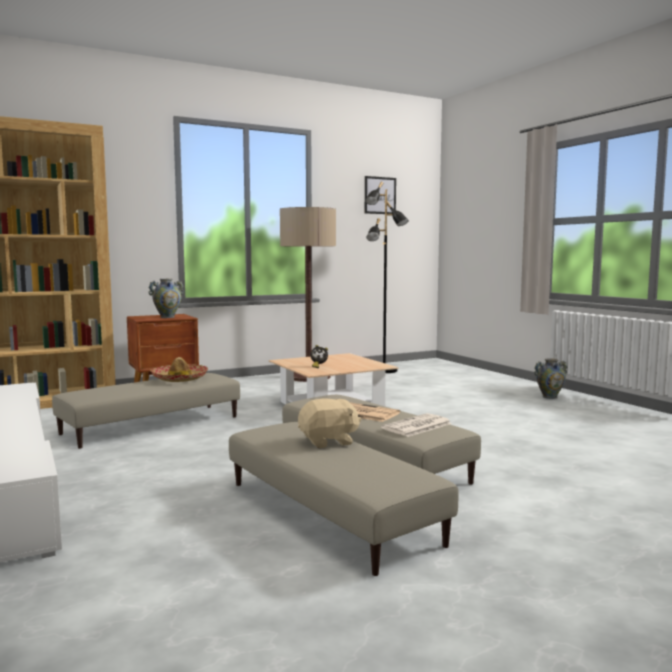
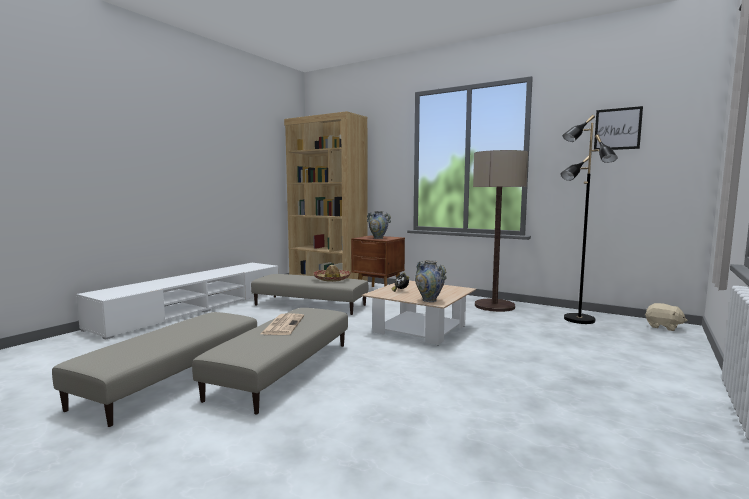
camera: 60 degrees right, 0 degrees up
beige plush toy [298,398,361,448] -> beige plush toy moved to [645,303,688,331]
newspaper [381,413,452,437] -> none
vase [534,358,567,399] -> vase moved to [415,260,446,302]

